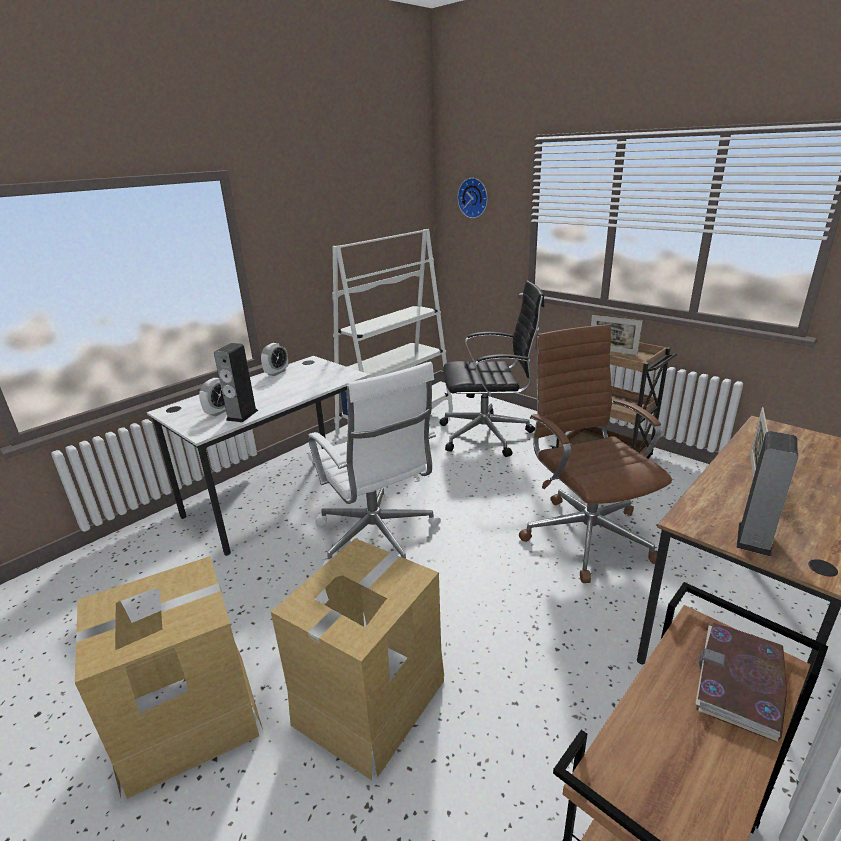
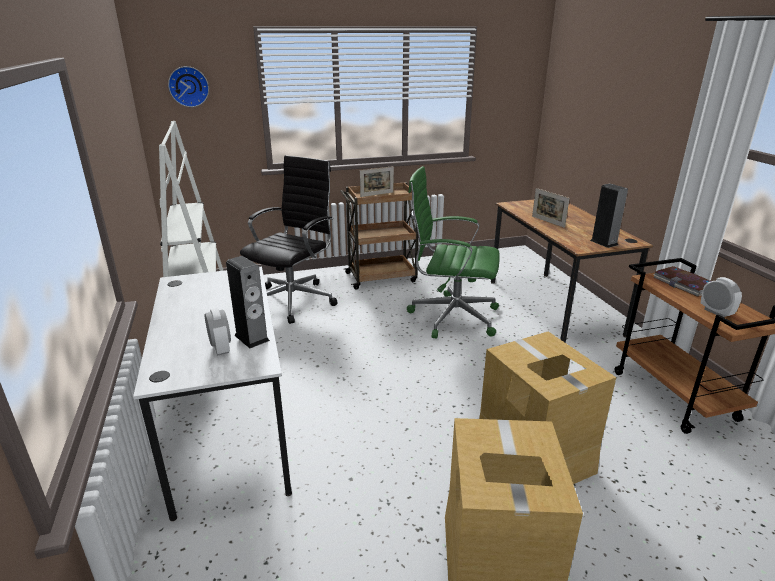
camera: 60 degrees left, 0 degrees up
alarm clock [261,343,288,376] -> alarm clock moved to [701,277,742,317]
white office chair [308,362,441,566] -> none
brown office chair [519,324,672,583] -> green office chair [407,166,500,339]

